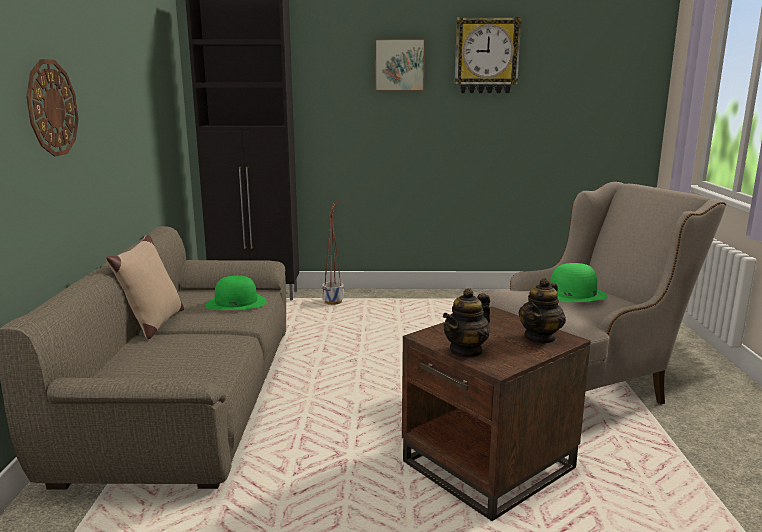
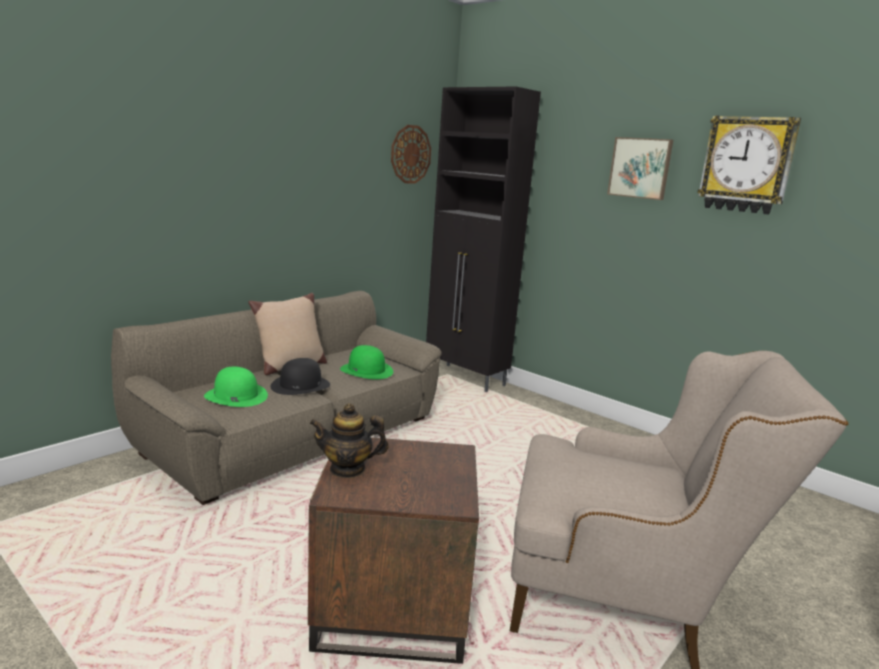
camera: 40 degrees right, 0 degrees up
wall clock [26,59,79,157] -> wall clock moved to [391,125,431,183]
planter [322,200,344,305] -> none
teapot [519,278,566,344] -> none
green hat [550,263,607,302] -> green hat moved to [204,367,268,407]
none -> black hat [271,358,330,395]

